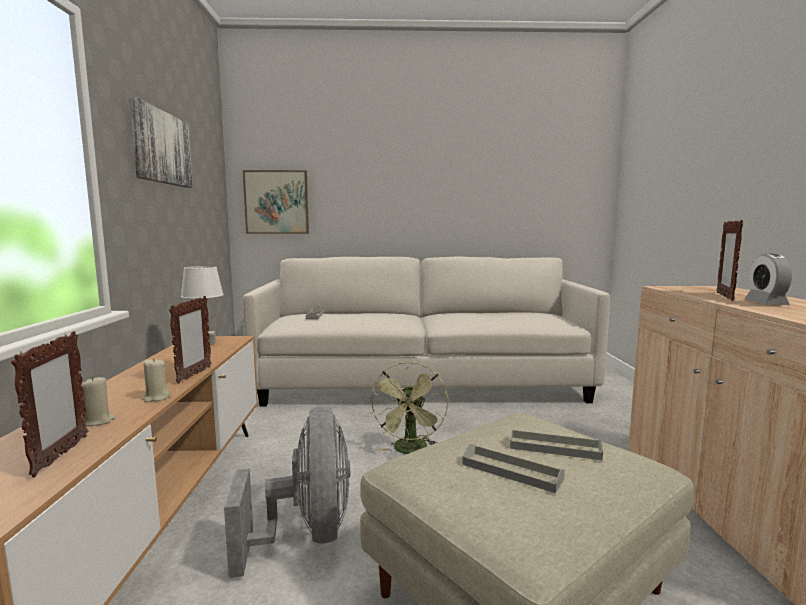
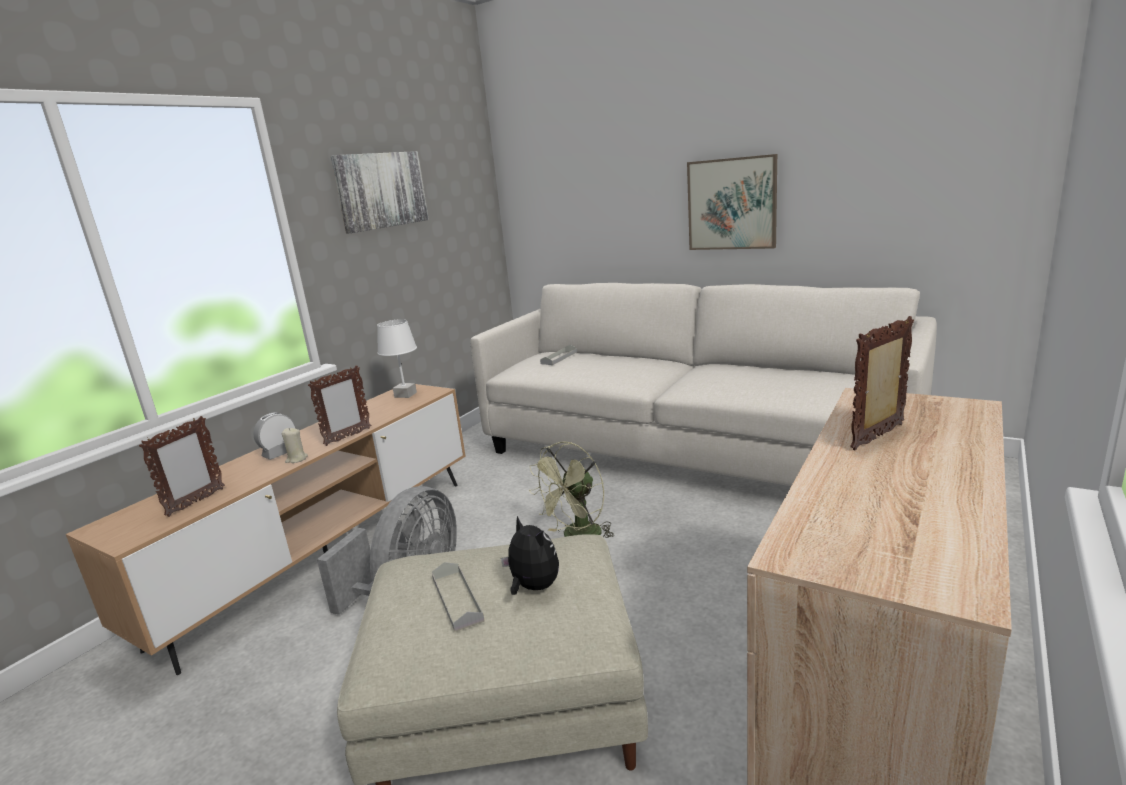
camera: 35 degrees right, 10 degrees up
beige candle [81,376,116,426] -> none
picture [243,170,309,234] -> picture moved to [687,154,777,250]
grey tray [510,429,603,461] -> plush toy [501,516,559,595]
alarm clock [744,254,792,305] -> alarm clock moved to [253,412,296,460]

